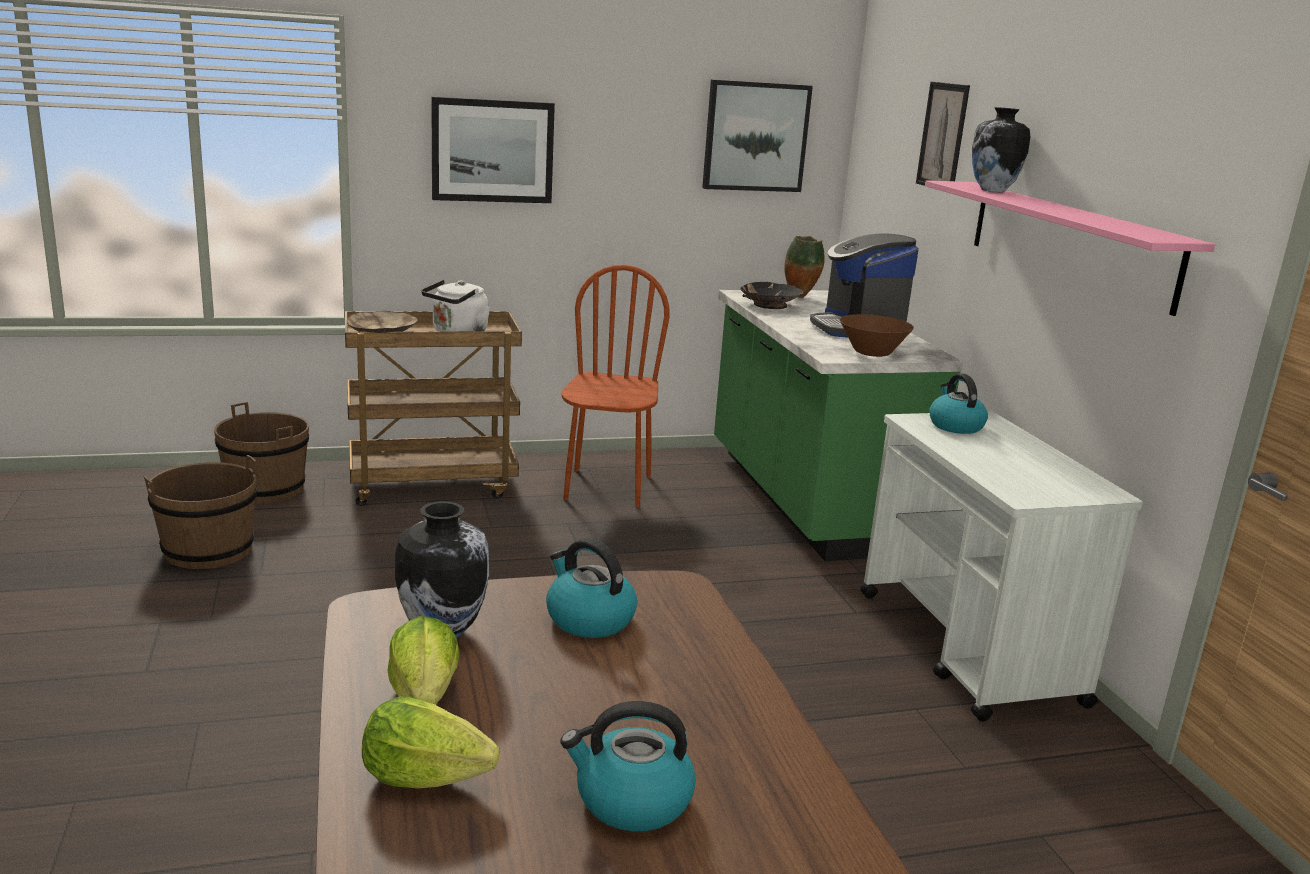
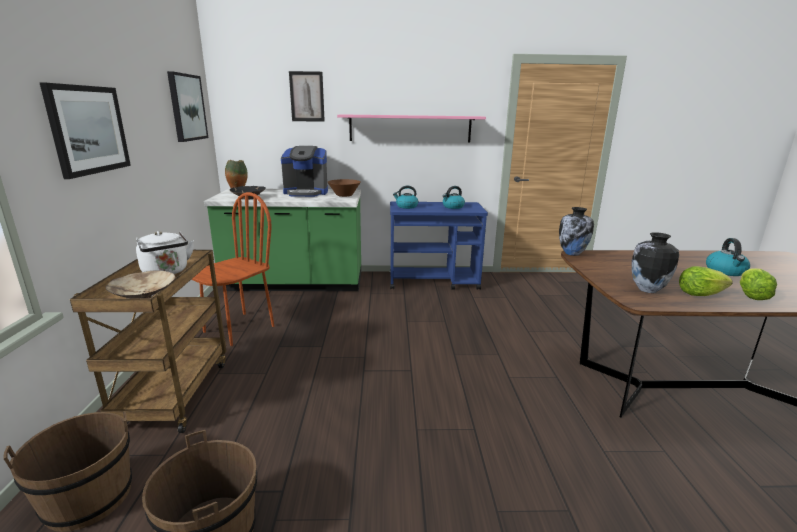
camera: 75 degrees left, 0 degrees up
kettle [546,538,637,638] -> kettle moved to [442,186,465,209]
brown chair [562,265,670,508] -> brown chair turned 105 degrees clockwise [191,192,274,346]
white cart [860,411,1143,722] -> blue cart [390,202,488,290]
vase [972,107,1030,192] -> vase moved to [559,207,594,256]

